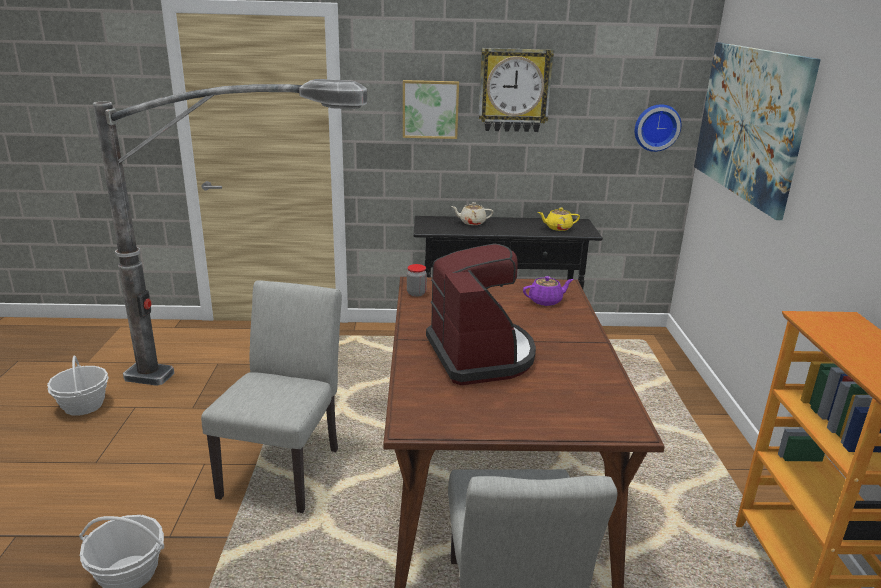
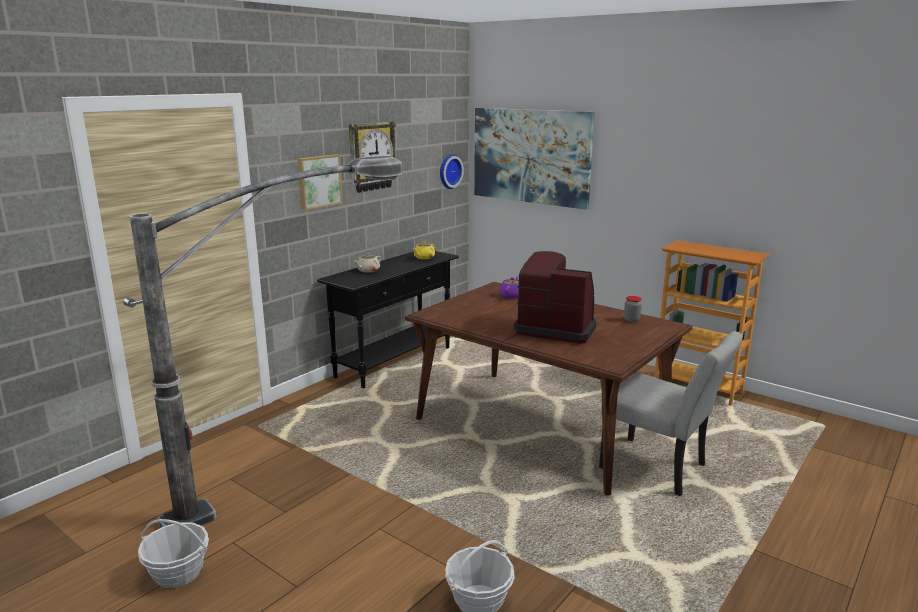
camera: 50 degrees left, 5 degrees down
grey chair [201,280,342,513] -> none
jar [407,264,427,297] -> jar moved to [624,296,642,322]

